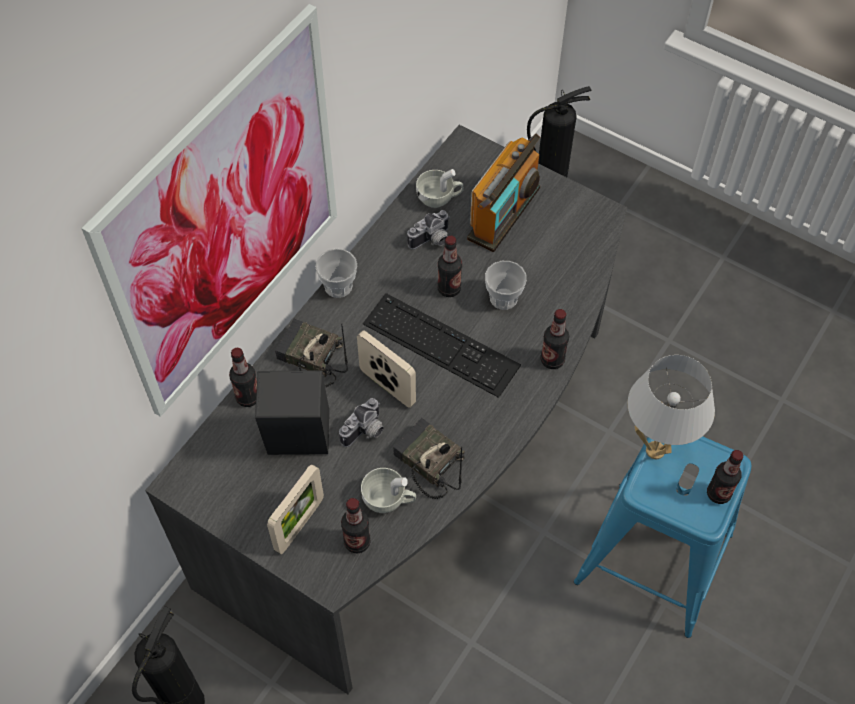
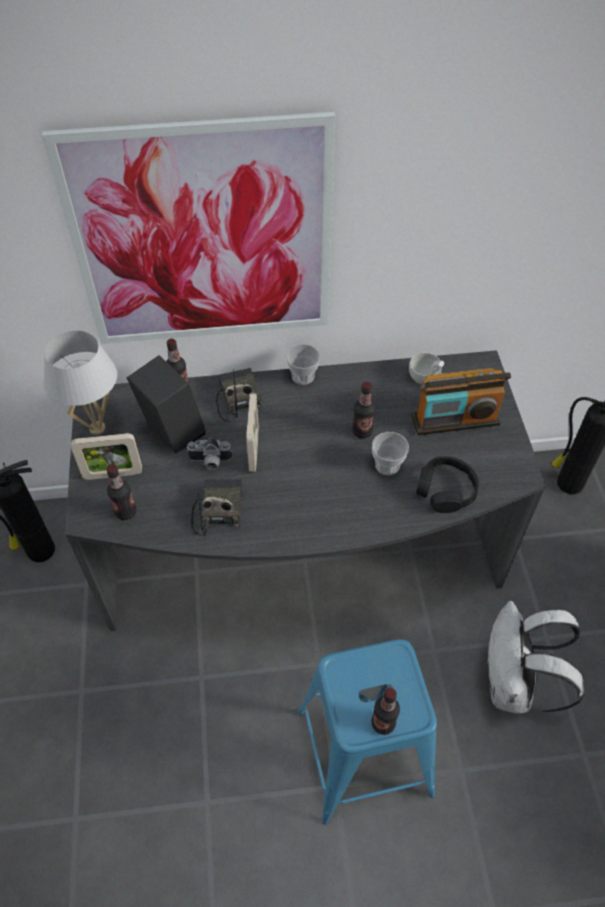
camera: 50 degrees right, 5 degrees down
white cup [361,468,416,513] -> none
keyboard [363,293,521,398] -> none
camera [407,210,450,249] -> none
bottle [540,309,569,369] -> none
white table lamp [628,355,715,459] -> white table lamp moved to [44,330,117,435]
none -> black headphones [416,456,479,513]
none -> white backpack [486,601,584,713]

